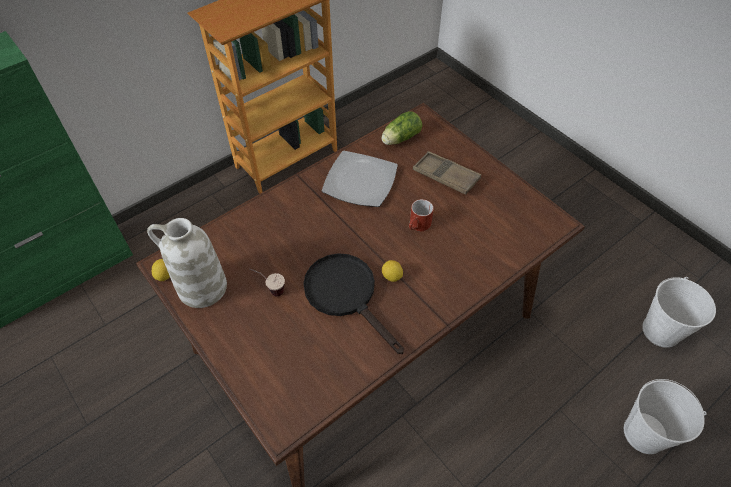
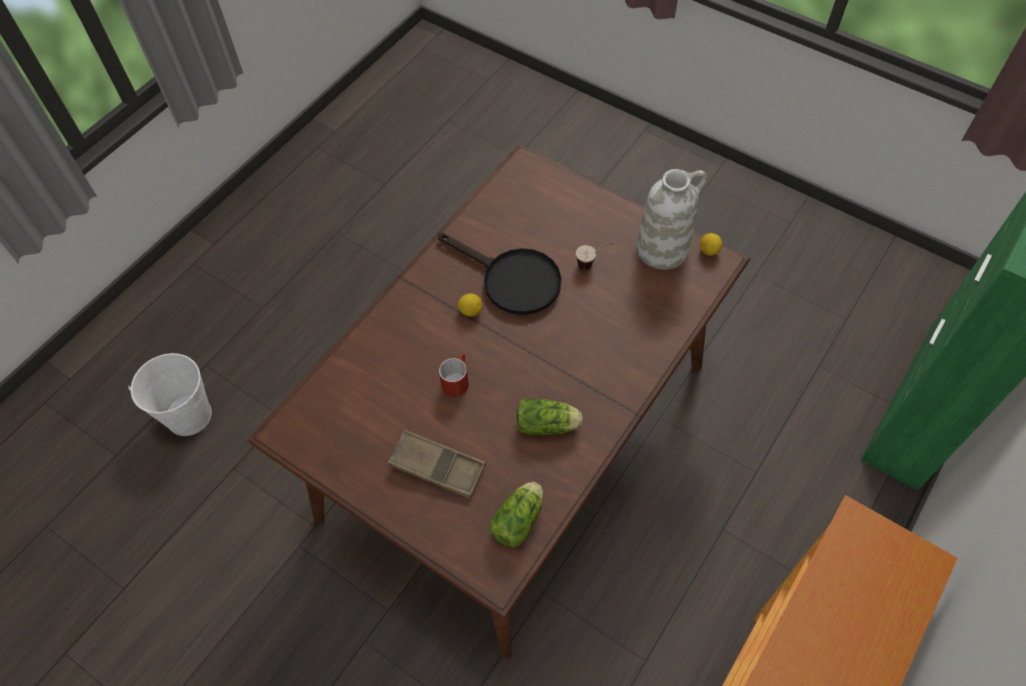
camera: 165 degrees right, 5 degrees up
plate [322,151,398,207] -> lettuce [516,398,583,435]
white bucket [642,277,716,348] -> none

